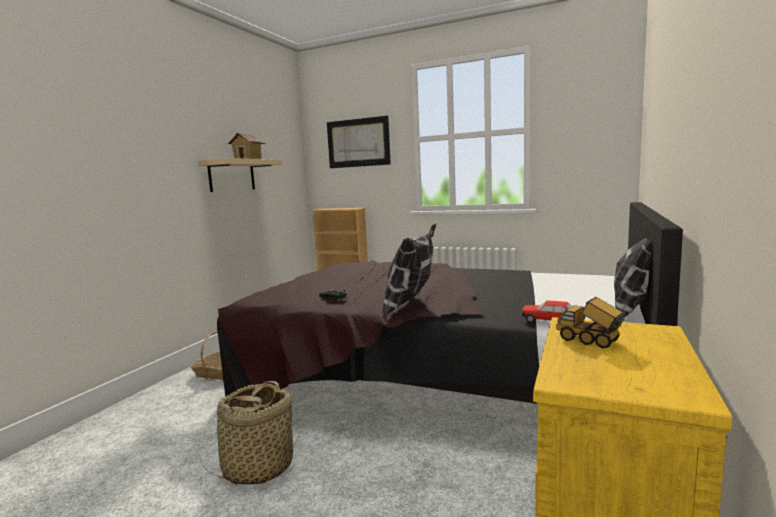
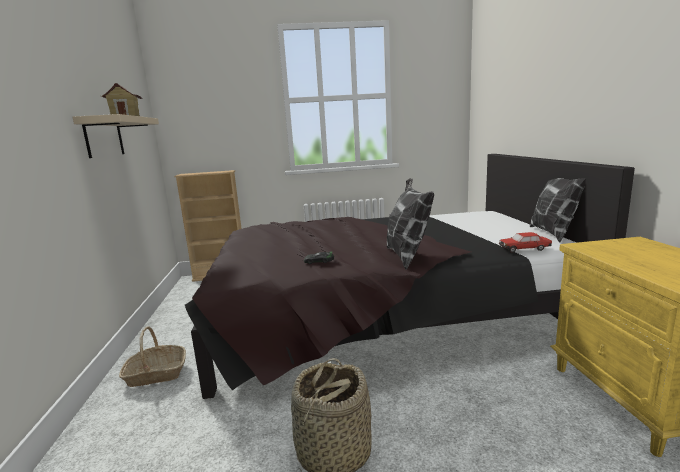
camera: 30 degrees left, 5 degrees up
picture [327,116,391,168] -> none
toy truck [556,297,627,349] -> none

